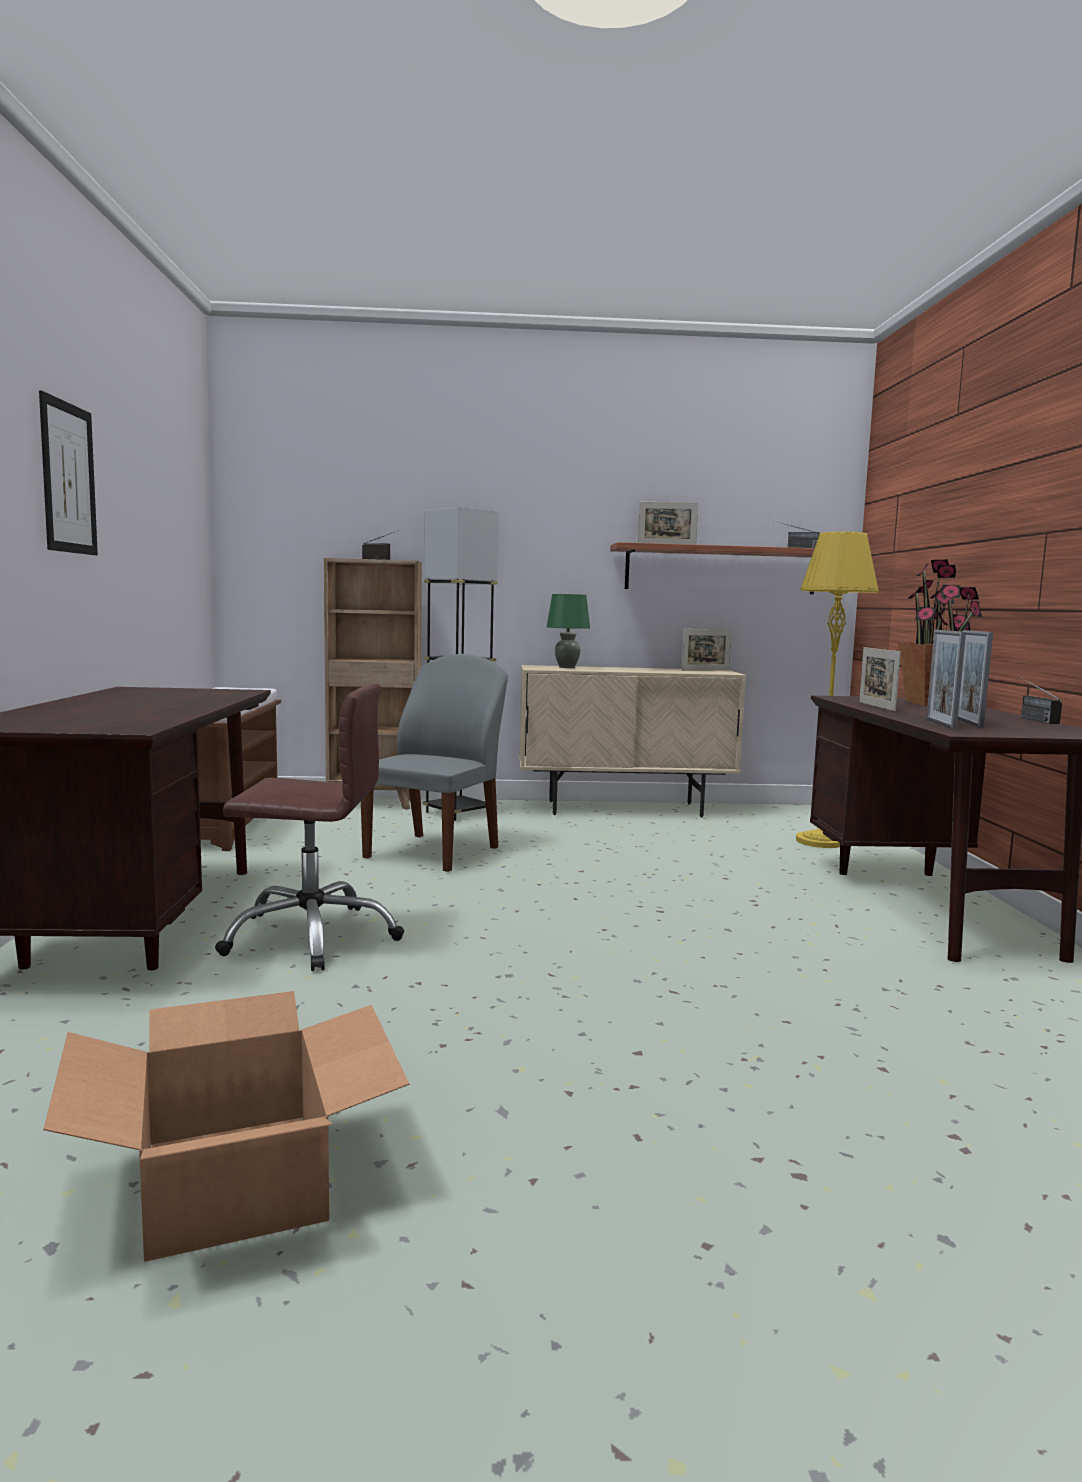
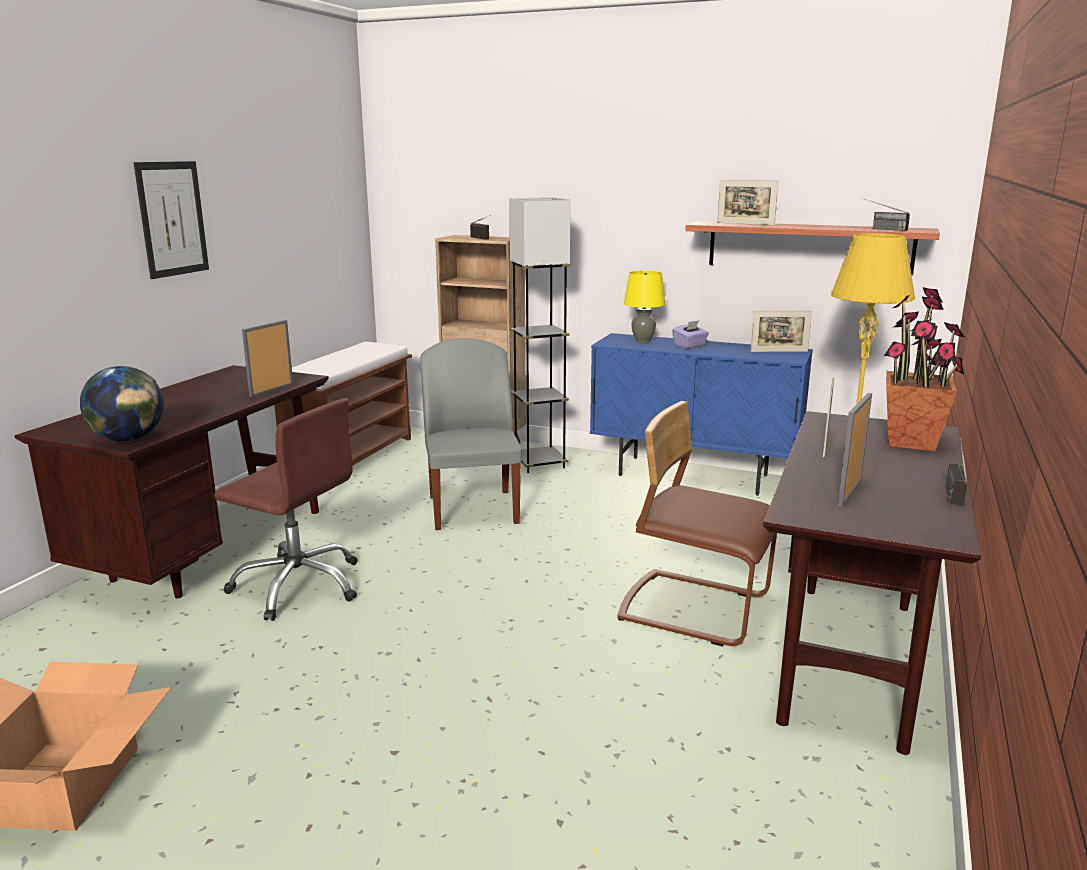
camera: 25 degrees right, 10 degrees up
grey chair [361,654,508,872] -> grey chair turned 60 degrees counterclockwise [420,338,522,530]
beige cabinet [519,665,746,817] -> blue cabinet [590,333,813,496]
green table lamp [546,594,590,668] -> yellow table lamp [624,270,665,343]
picture frame [926,630,966,730] -> picture frame moved to [242,320,293,397]
none -> globe [80,366,164,442]
none -> brown chair [617,401,777,647]
none -> purple tissue box [672,320,709,349]

